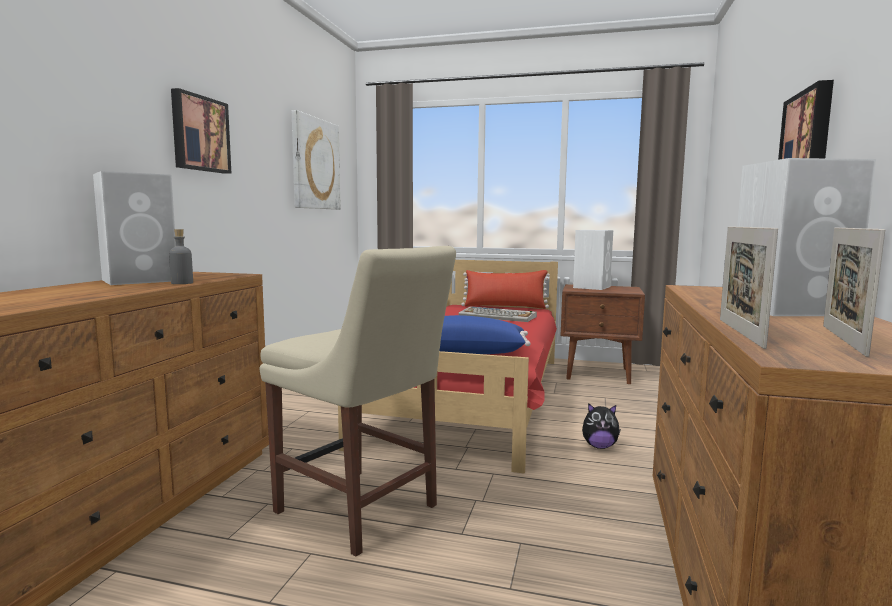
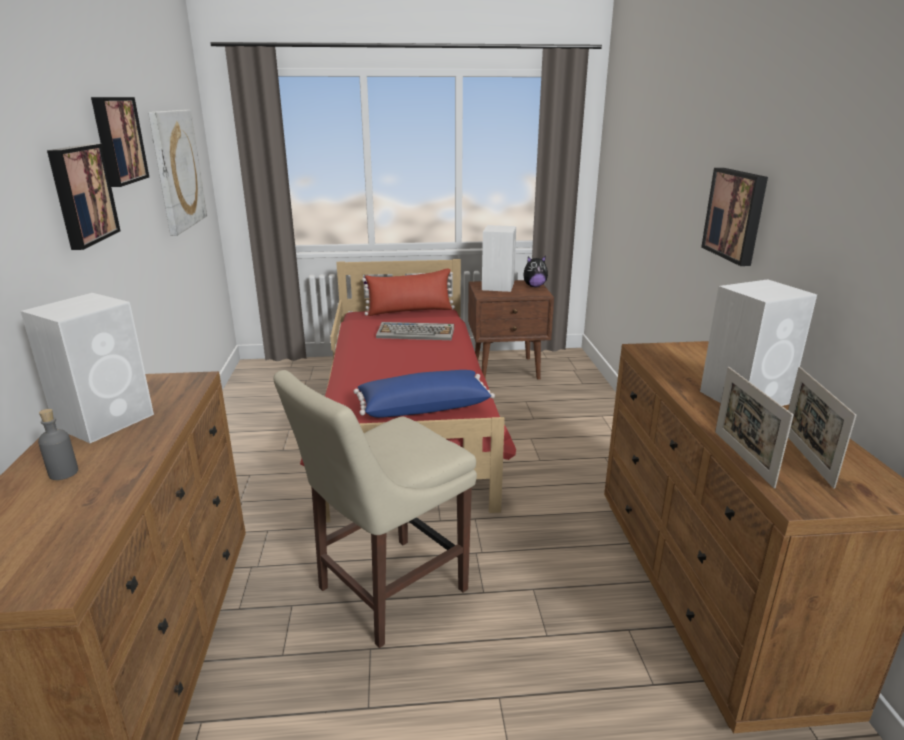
camera: 20 degrees left, 15 degrees up
grey bottle [169,229,193,284] -> grey bottle moved to [38,409,78,480]
beige chair [260,246,456,557] -> beige chair turned 120 degrees clockwise [273,370,477,648]
plush toy [582,403,621,449] -> plush toy moved to [523,256,548,287]
none -> picture [91,97,149,187]

